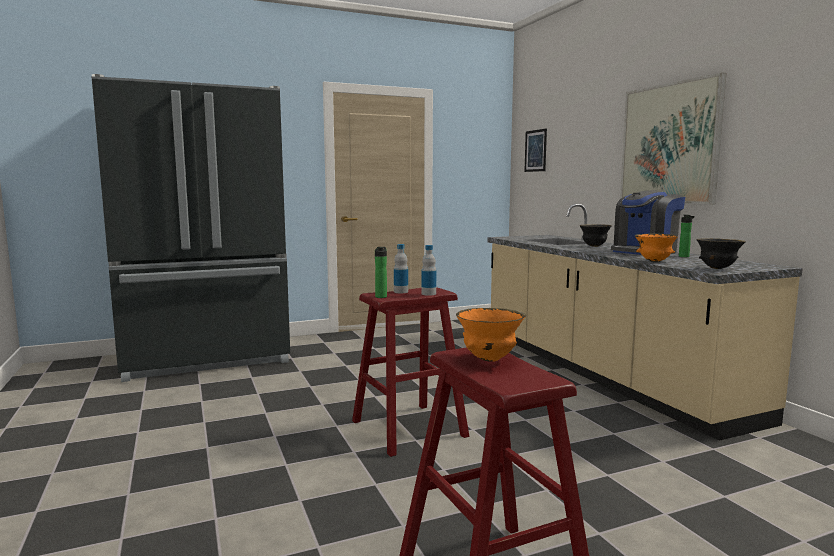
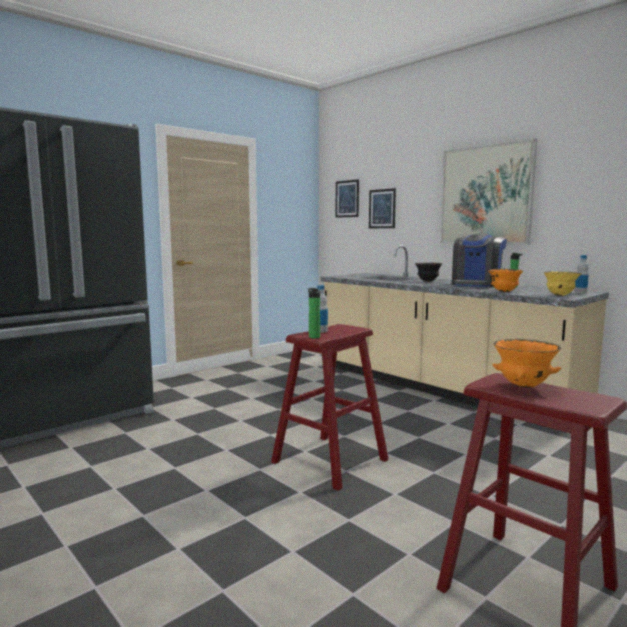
camera: 20 degrees left, 0 degrees up
bottle [421,245,436,296] -> bottle moved to [574,255,589,294]
black bowl [696,238,746,269] -> yellow bowl [543,271,582,296]
none -> picture [369,188,396,228]

